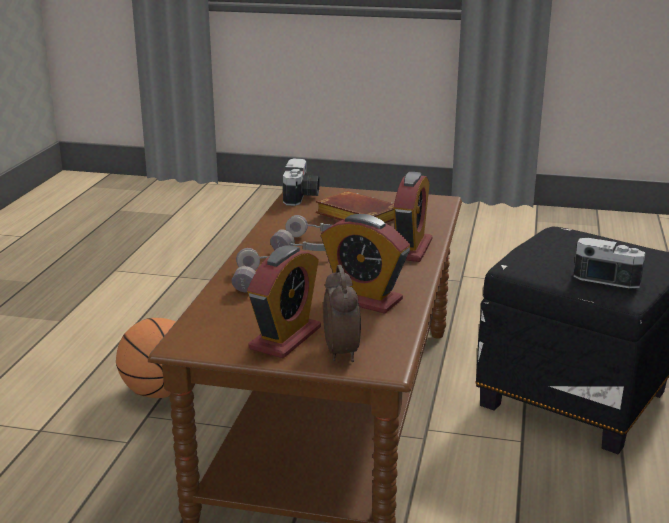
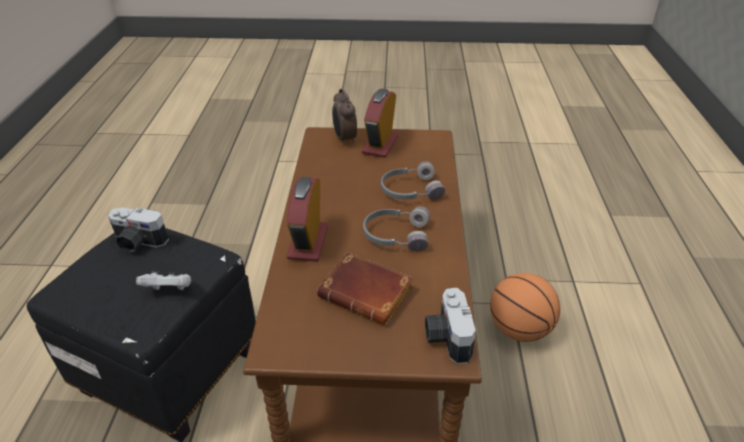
camera: 170 degrees right, 15 degrees up
alarm clock [321,214,410,314] -> none
none -> white game controller [136,270,191,290]

